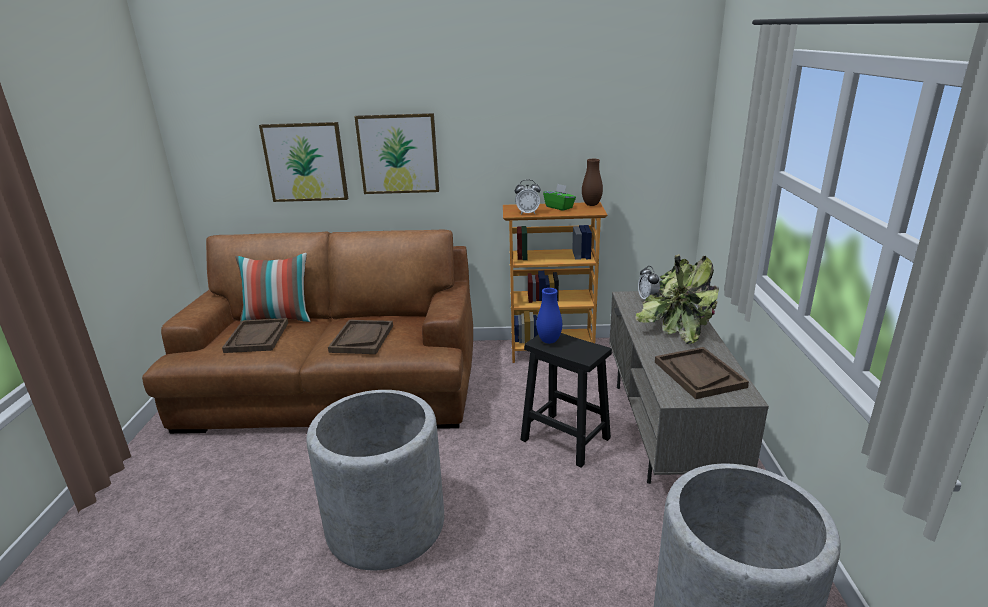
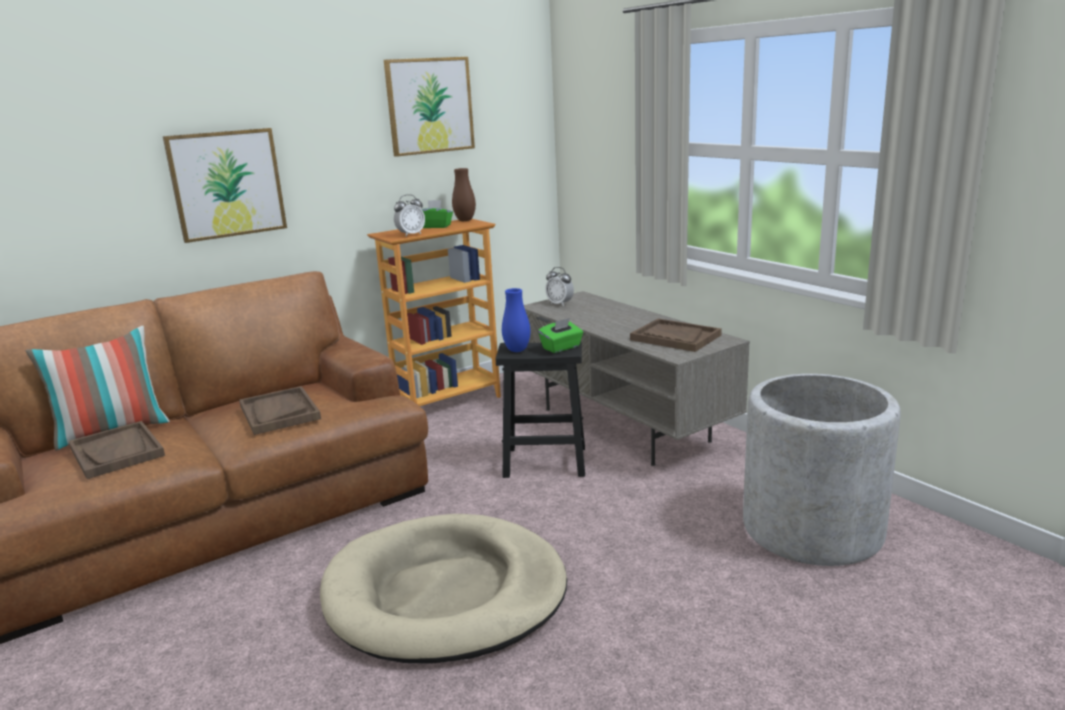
camera: 35 degrees left, 5 degrees down
picture [259,122,348,202] -> picture moved to [384,57,475,157]
grey planter [306,390,444,570] -> beige dog bed [320,514,567,664]
potted plant [635,254,719,344] -> none
none -> green tissue box [538,318,583,353]

